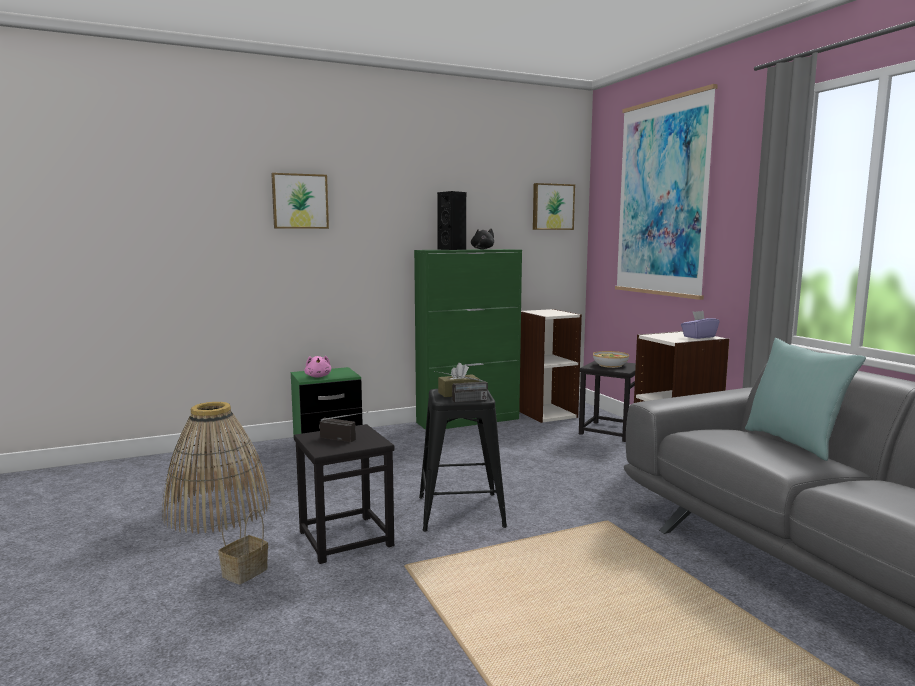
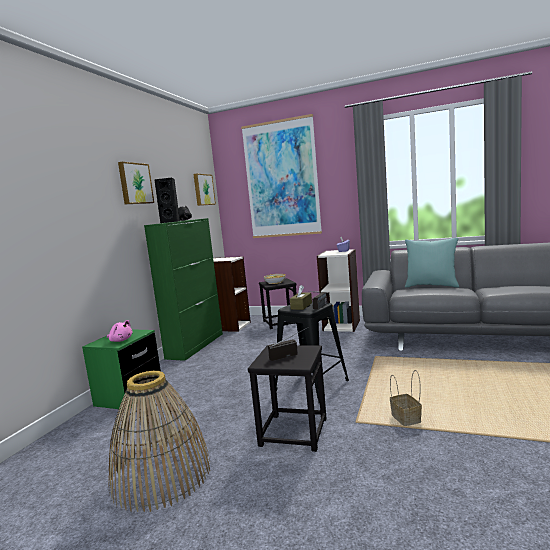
camera: 45 degrees left, 0 degrees up
basket [218,501,268,584] -> basket moved to [390,370,422,426]
picture [271,173,329,229] -> picture moved to [118,162,154,204]

